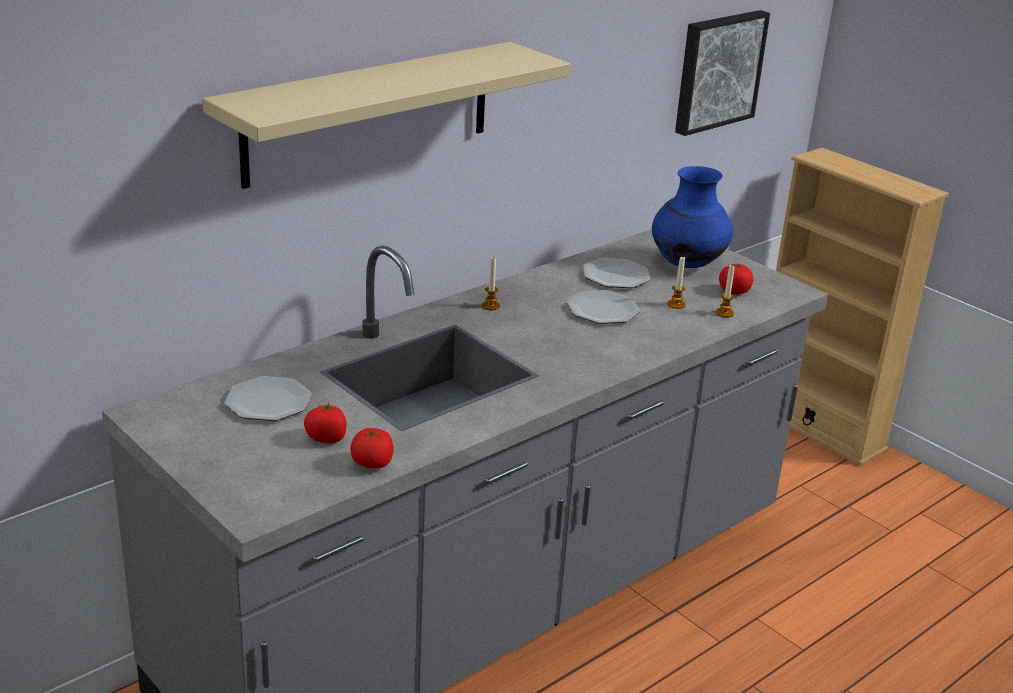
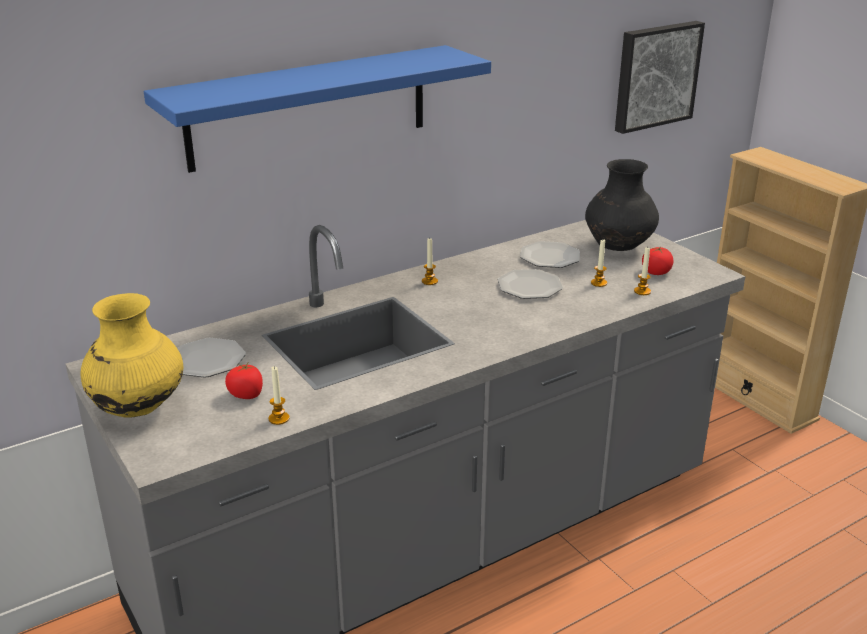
camera: 10 degrees right, 0 degrees up
beige shelf [202,42,570,189] -> blue shelf [144,45,491,173]
tomato [350,428,393,469] -> candle [269,366,290,425]
blue vase [652,166,733,268] -> black vase [585,159,659,251]
none -> yellow vase [80,293,183,418]

